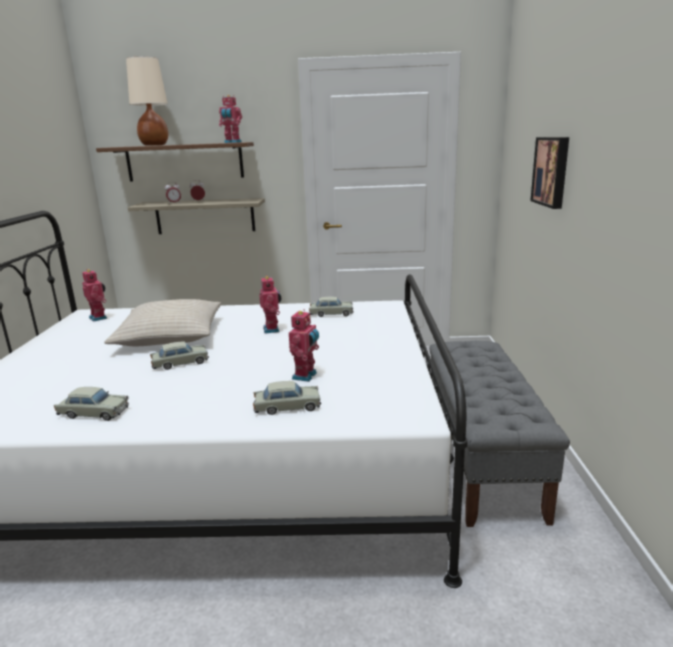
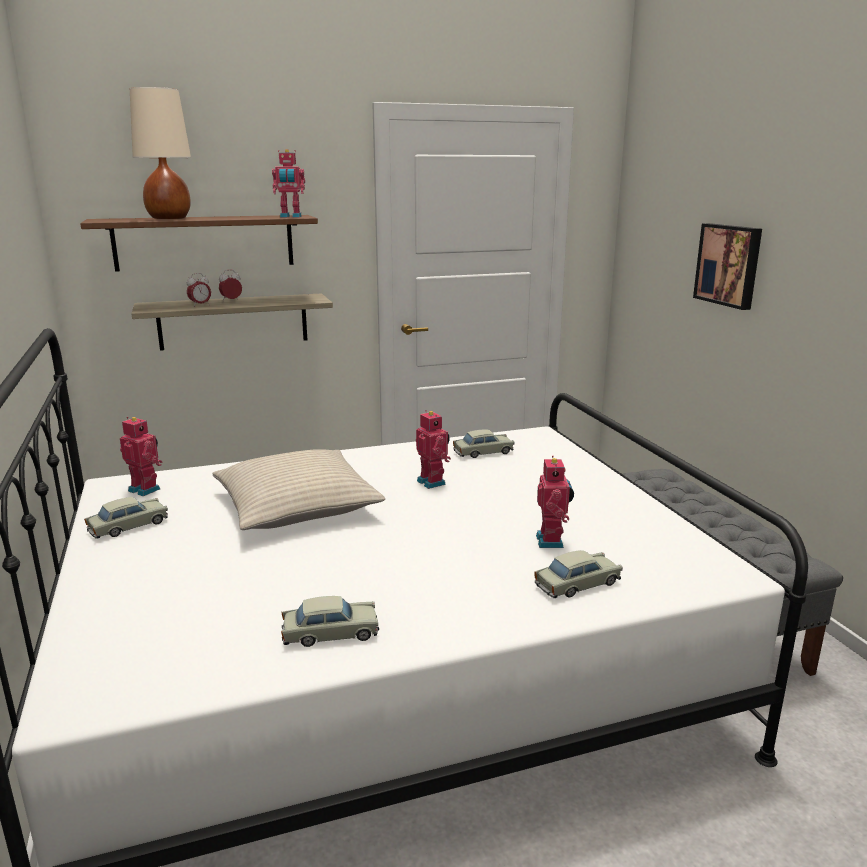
camera: 20 degrees left, 0 degrees up
beige toy car [150,342,209,370] -> beige toy car moved to [84,497,168,539]

